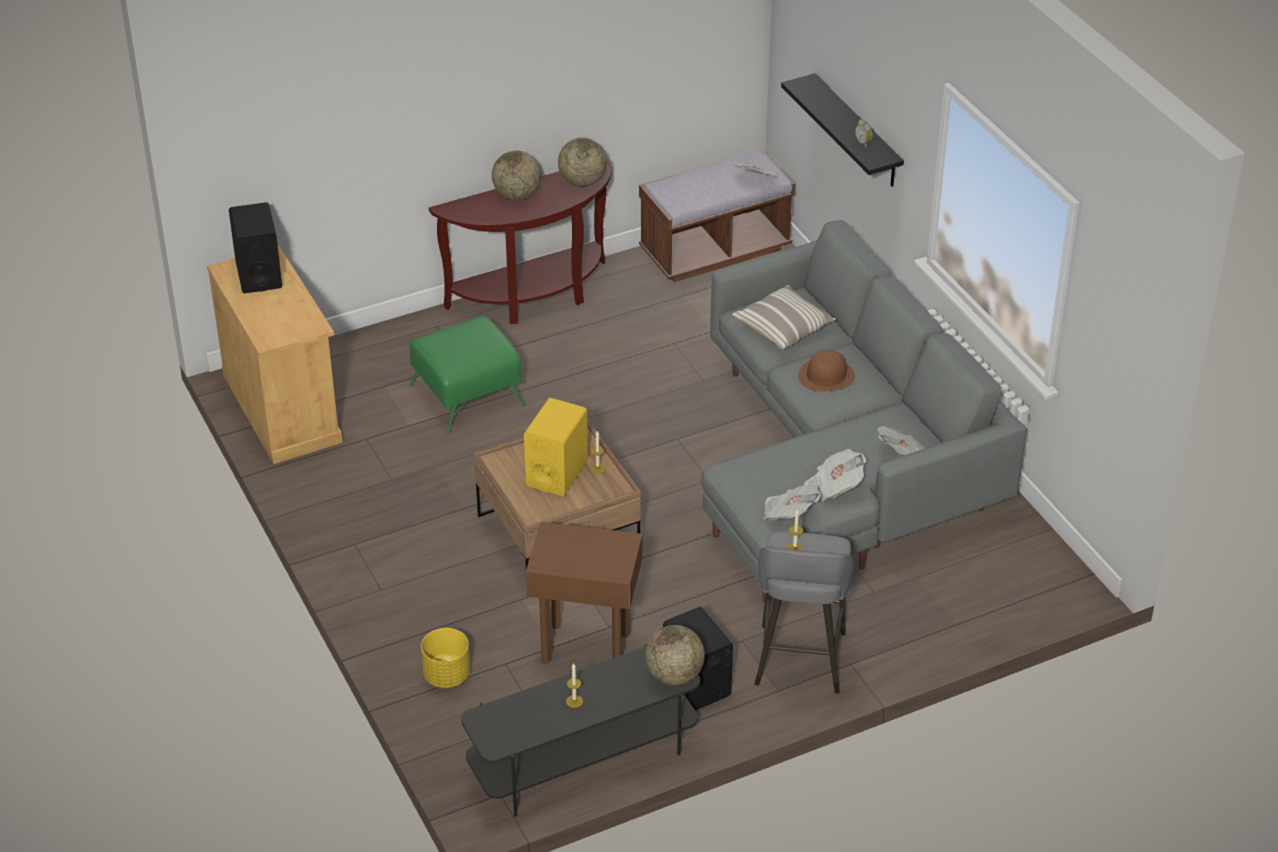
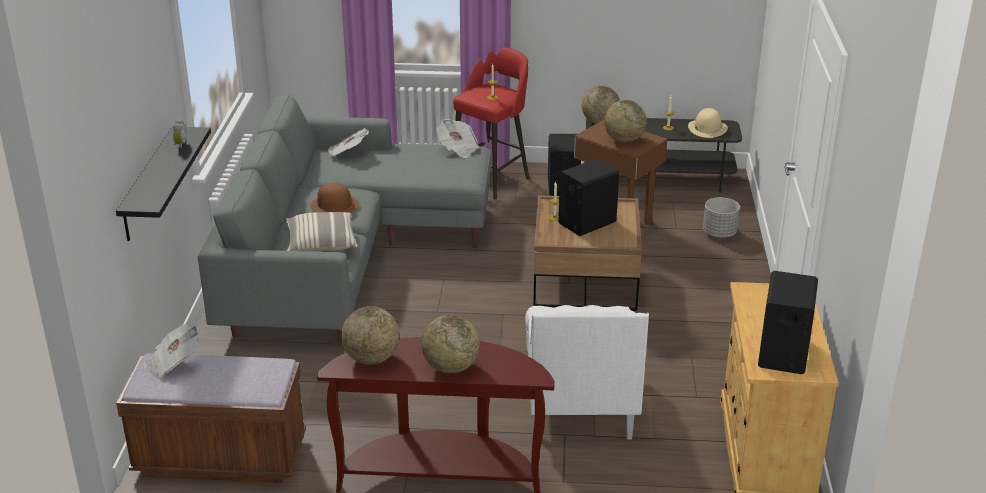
camera: 150 degrees left, 10 degrees down
green ottoman [409,316,526,434] -> white armchair [525,305,649,440]
yellow planter [421,628,470,688] -> grey planter [703,197,740,238]
yellow speaker [524,398,588,496] -> black speaker [558,158,619,236]
grey stool [754,531,854,694] -> red stool [454,47,529,200]
newspaper [804,449,867,502] -> none
none -> globe [604,100,647,143]
none -> beige hat [688,108,728,138]

